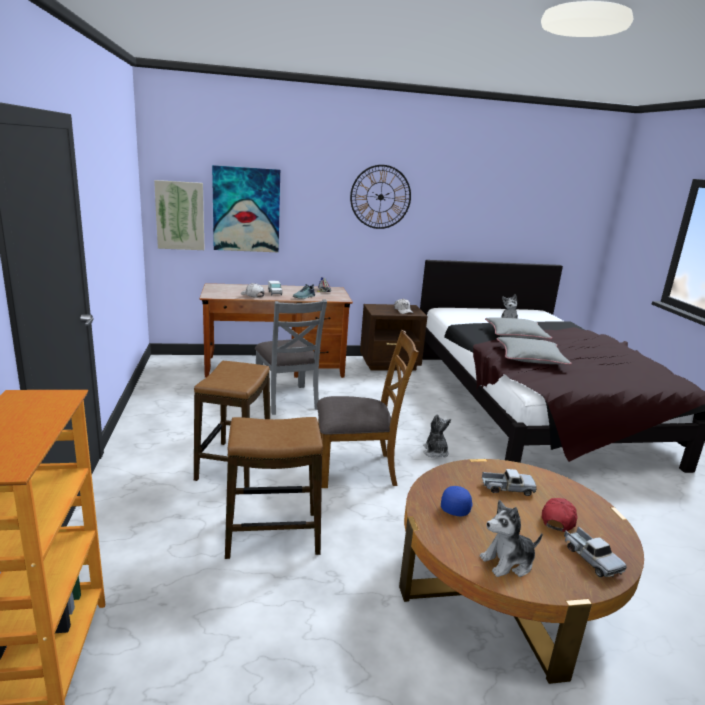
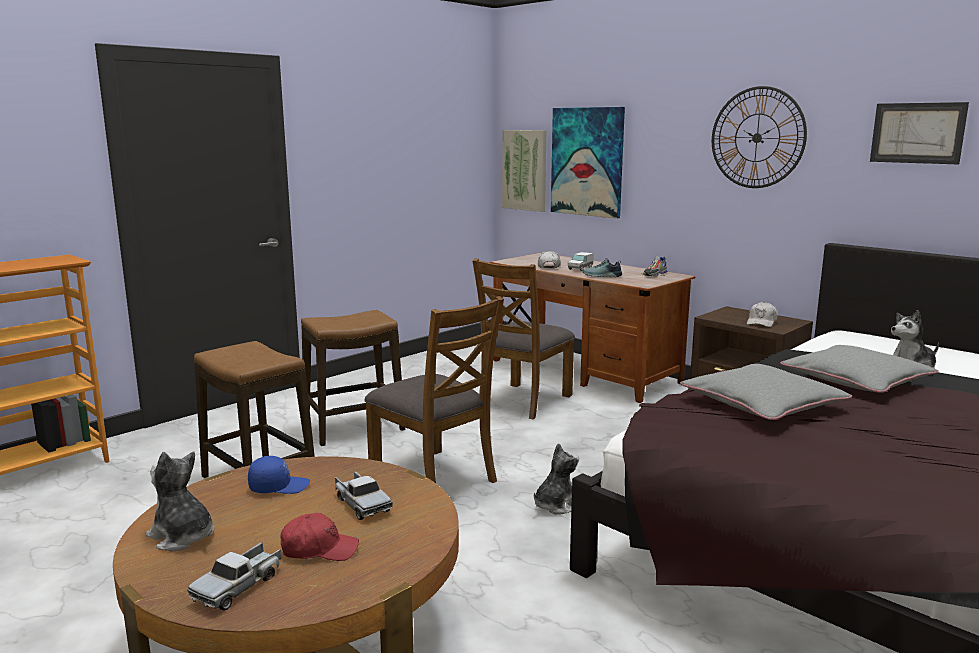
camera: 55 degrees right, 5 degrees down
grey chair [255,300,327,415] -> brown chair [473,258,575,419]
none -> picture [870,102,969,164]

